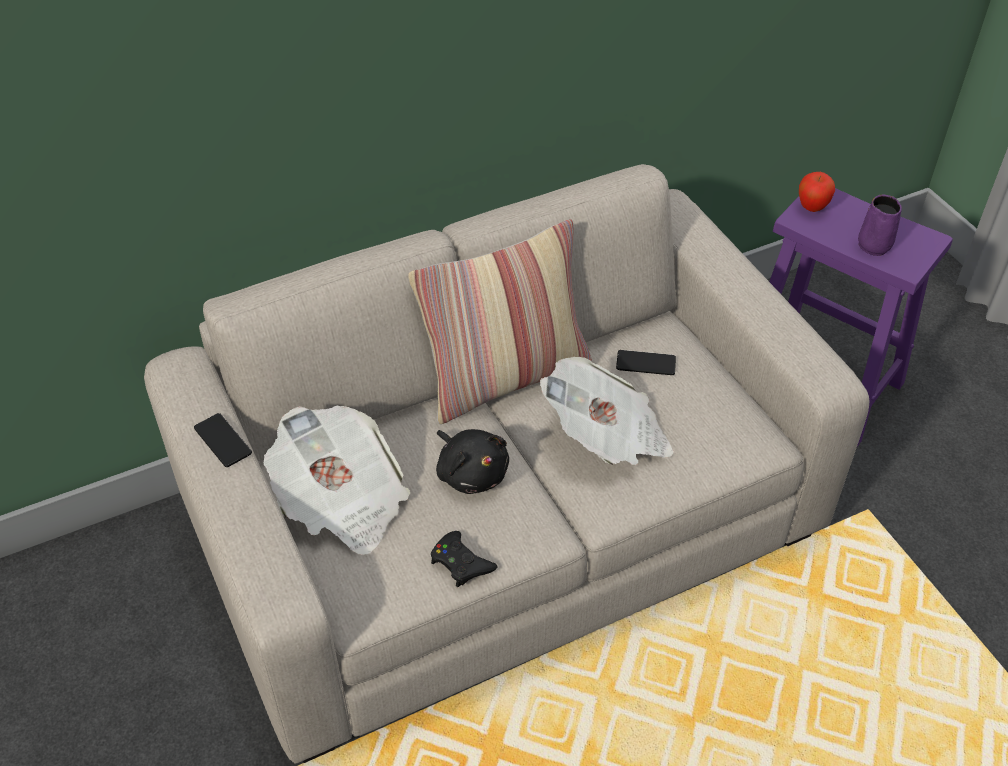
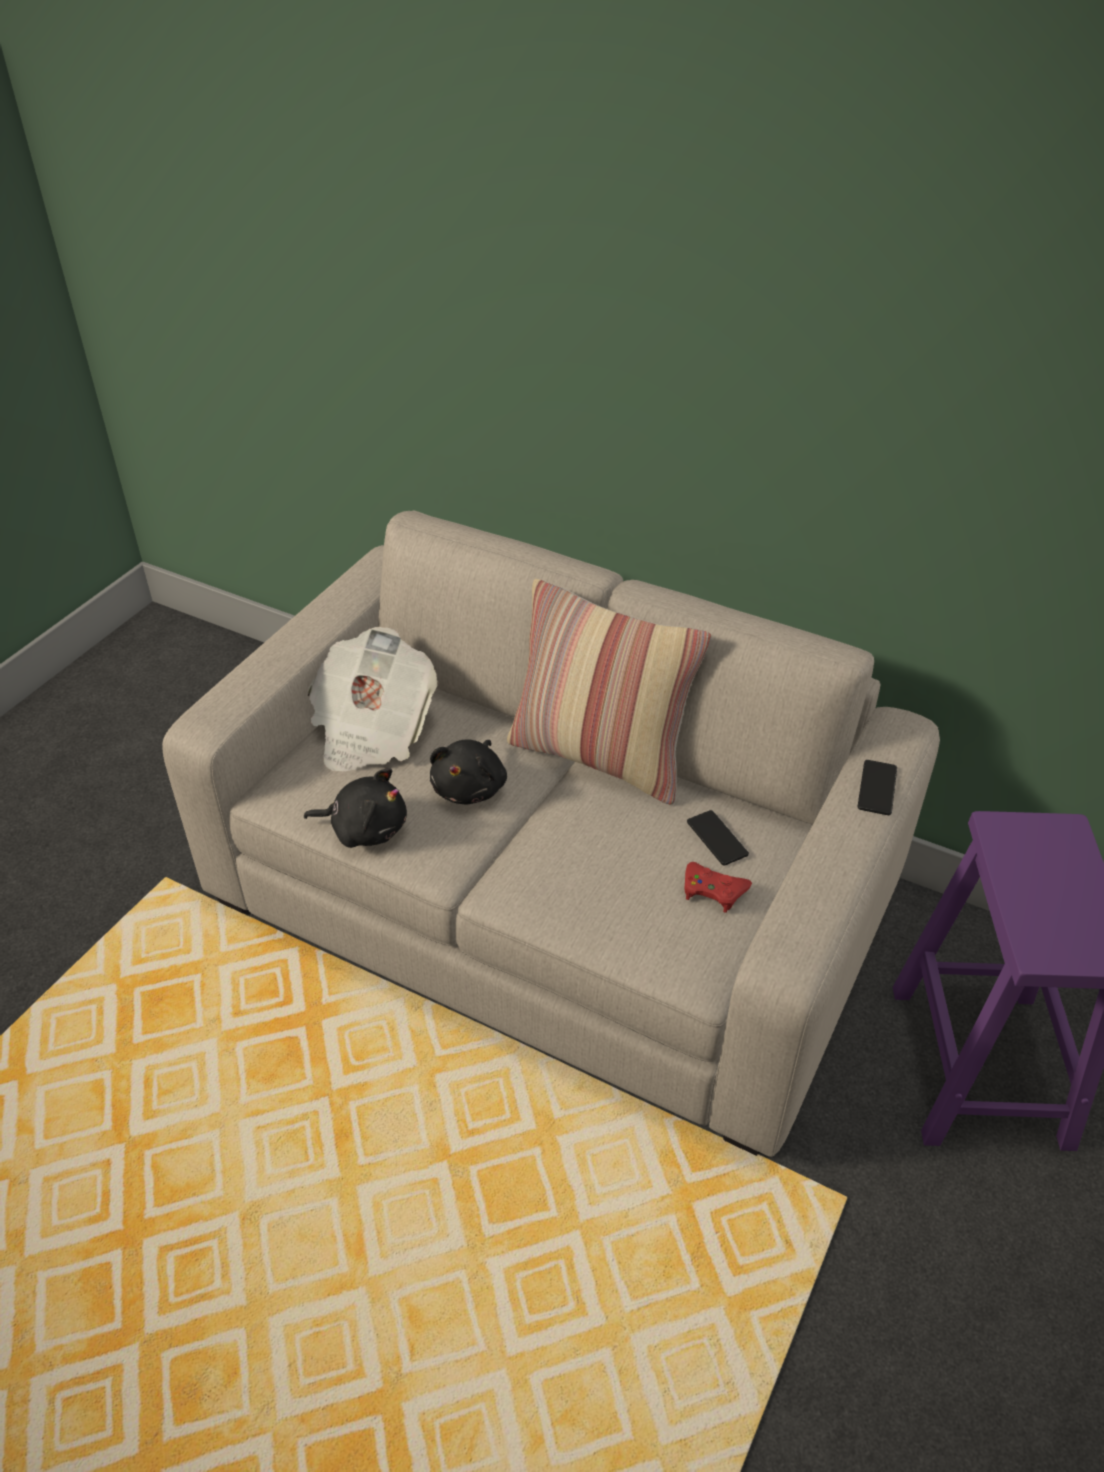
camera: 55 degrees right, 5 degrees down
phone [194,413,252,467] -> phone moved to [858,760,897,815]
black game controller [431,531,498,587] -> black plush toy [304,768,407,848]
newspaper [540,357,674,465] -> none
apple [799,172,835,212] -> none
purple mug [858,194,902,256] -> none
none -> red game controller [685,862,752,913]

